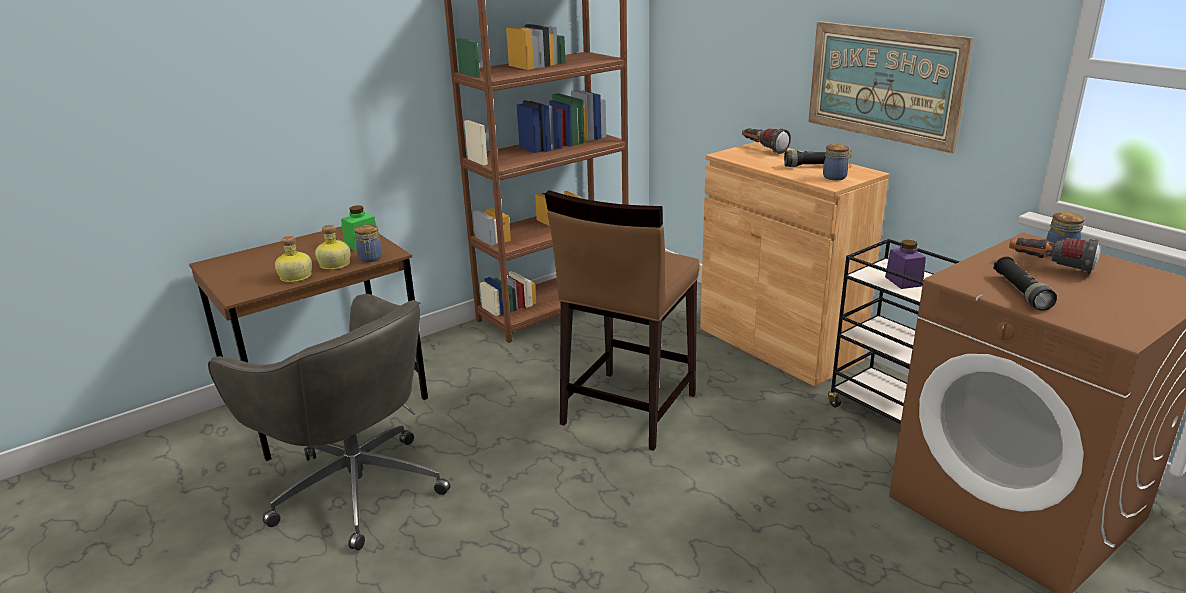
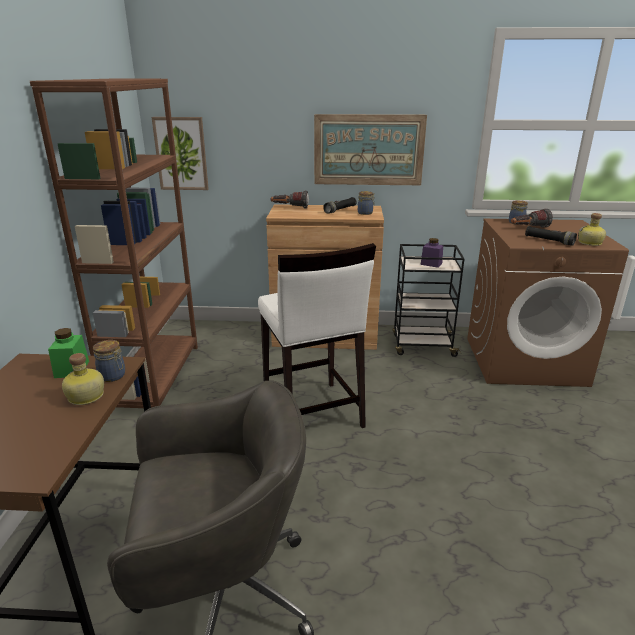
camera: 50 degrees left, 0 degrees up
bottle [275,236,312,282] -> bottle moved to [578,213,606,246]
brown stool [545,190,700,451] -> white stool [258,243,376,428]
none -> picture [152,117,209,190]

